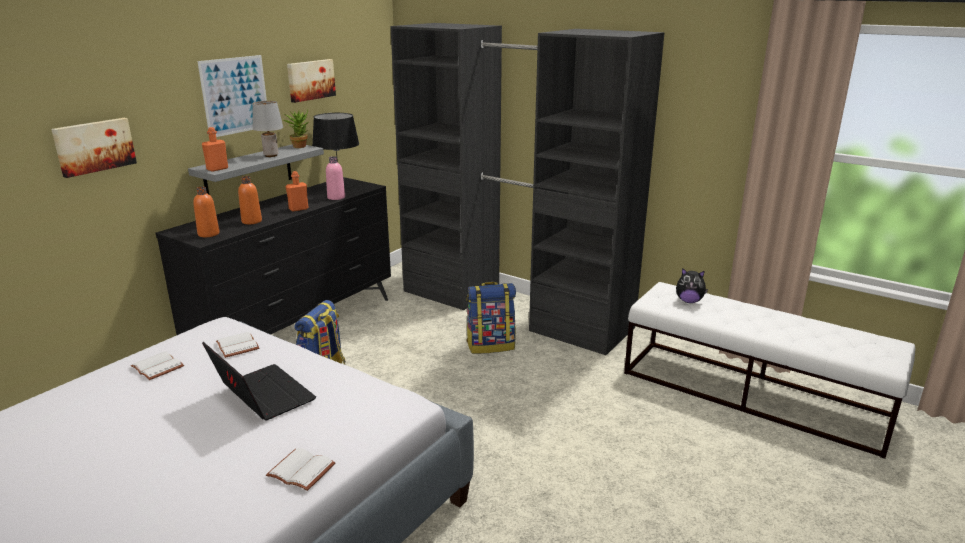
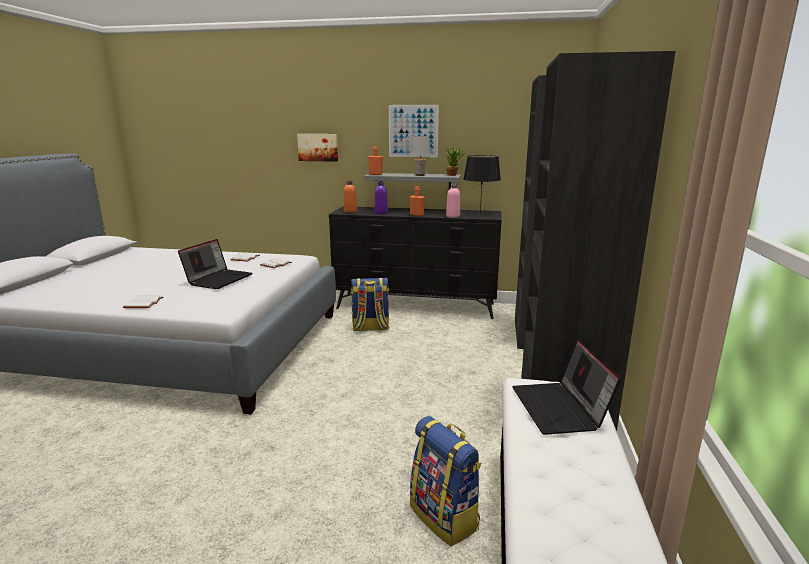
camera: 65 degrees right, 5 degrees down
orange bottle [238,176,262,224] -> purple bottle [374,181,388,214]
picture [287,59,336,103] -> none
backpack [466,282,516,354] -> backpack moved to [410,416,481,546]
plush toy [676,268,708,303] -> laptop [512,338,621,435]

